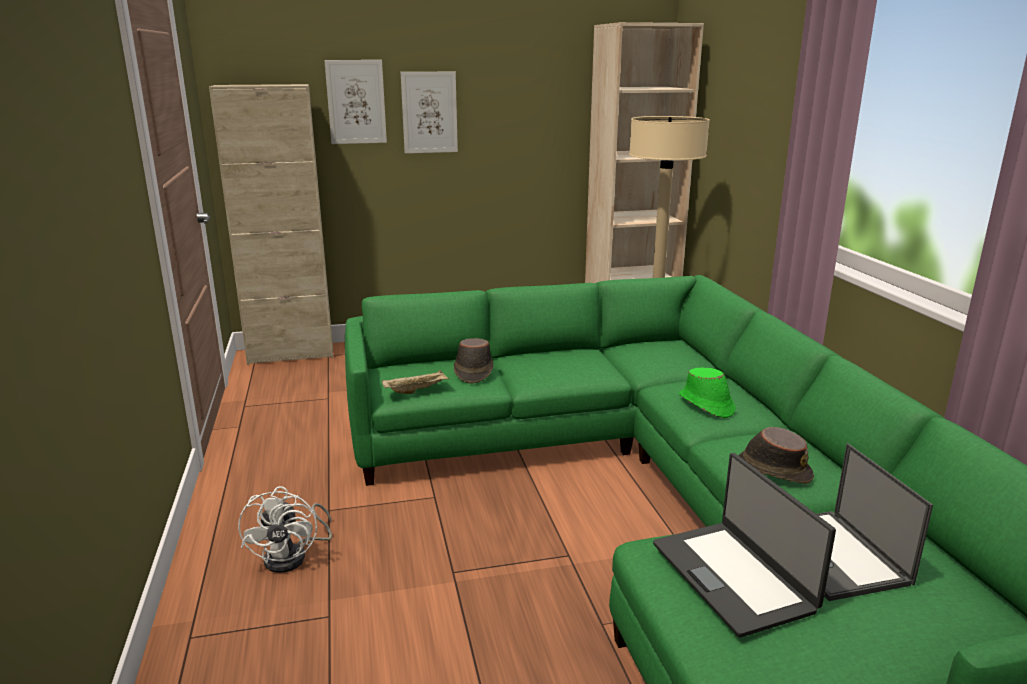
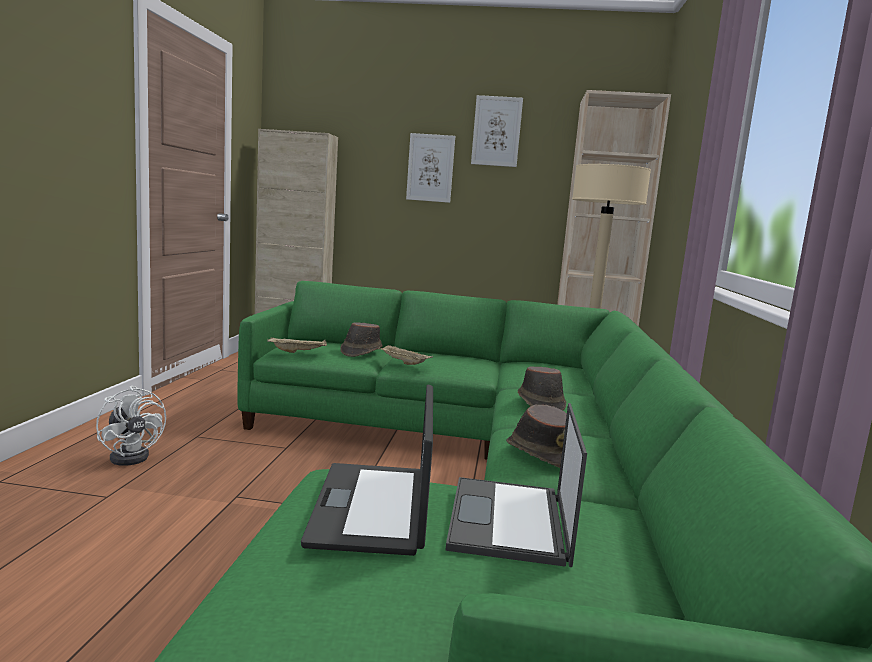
camera: 20 degrees right, 10 degrees down
white fan [238,486,332,573] -> white fan turned 60 degrees counterclockwise [96,386,166,466]
picture [324,60,387,144] -> picture moved to [471,95,523,167]
green hat [679,367,736,418] -> brown hat [518,366,566,410]
none -> beige tray [378,345,433,365]

